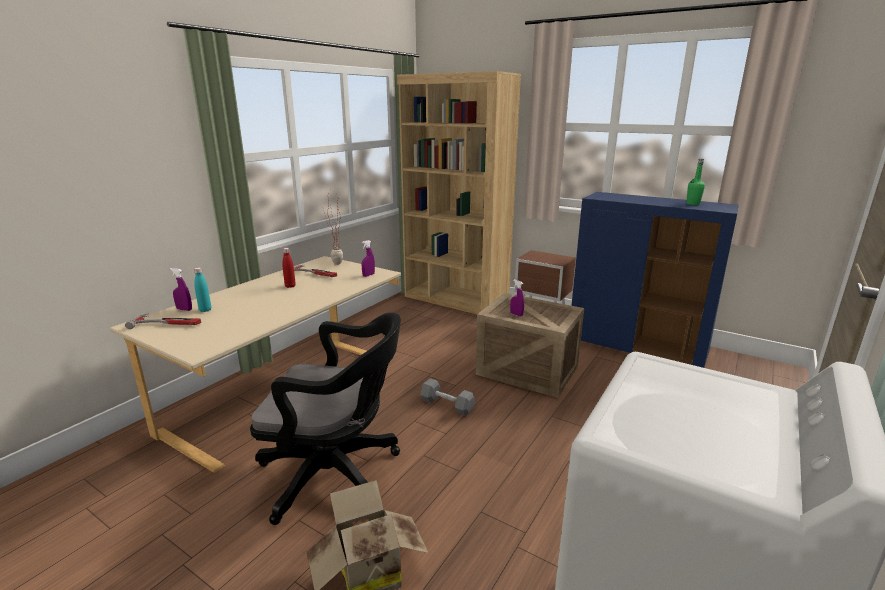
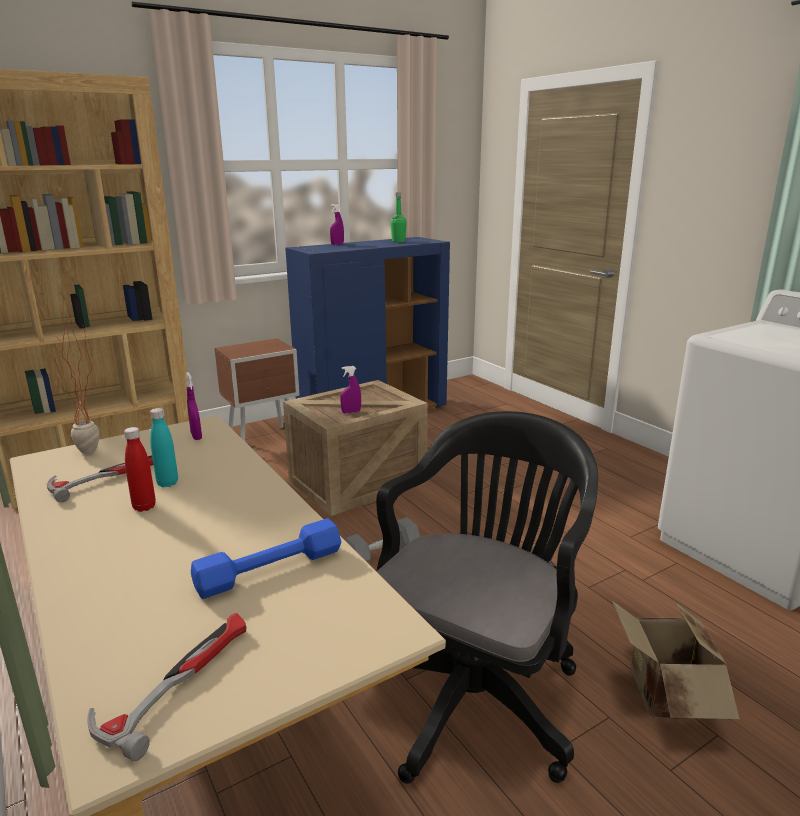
camera: 65 degrees left, 0 degrees up
purple spray bottle [170,268,192,311] -> purple spray bottle moved to [330,204,344,245]
turquoise bottle [194,267,211,312] -> turquoise bottle moved to [150,408,178,487]
none -> blue dumbbell [191,518,341,599]

